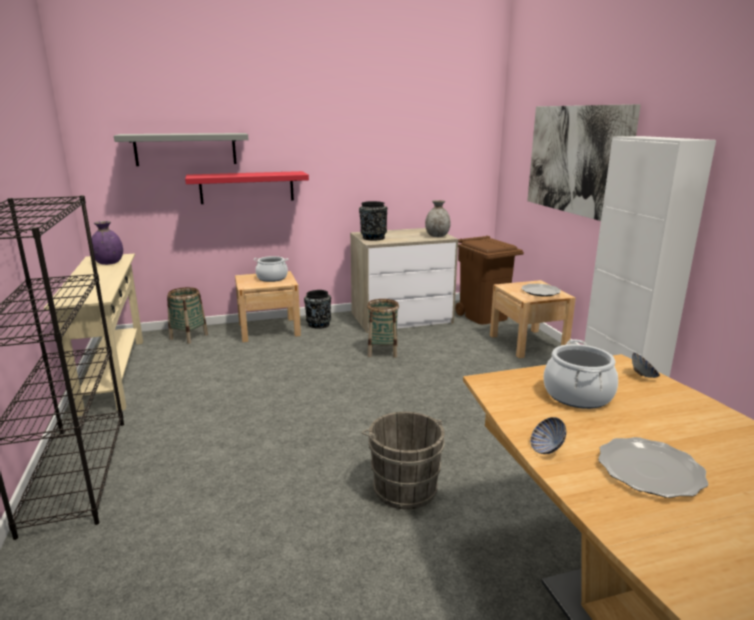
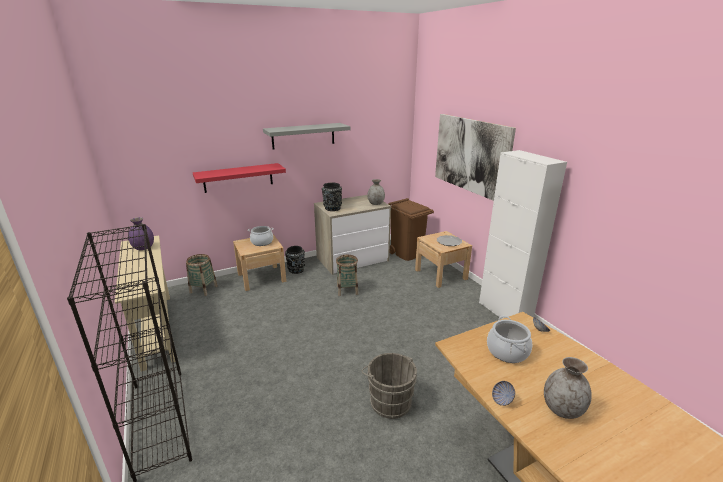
camera: 10 degrees left, 5 degrees up
grey shelf [114,133,249,166] -> grey shelf moved to [263,123,351,149]
plate [598,437,708,498] -> grey vase [544,357,592,419]

